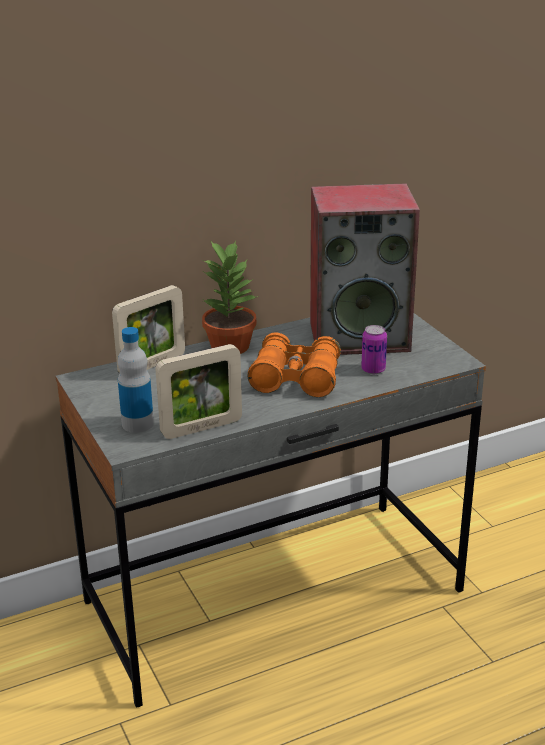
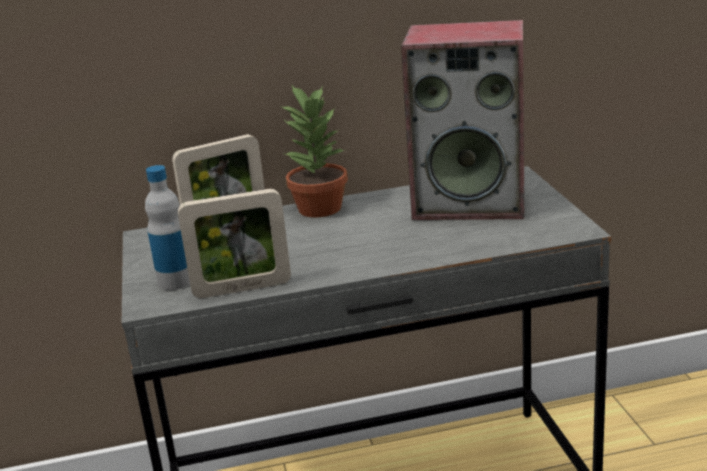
camera: 15 degrees right, 5 degrees down
orange binoculars [248,333,341,397] -> none
can [361,325,387,374] -> none

